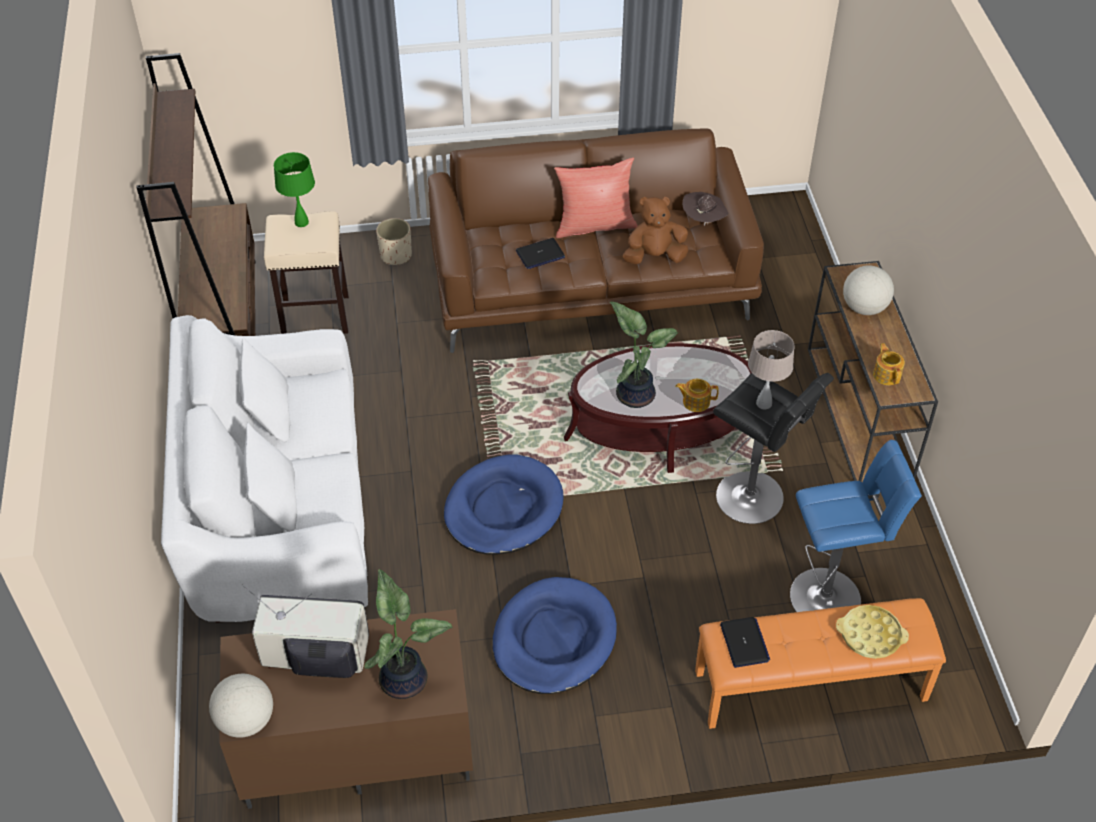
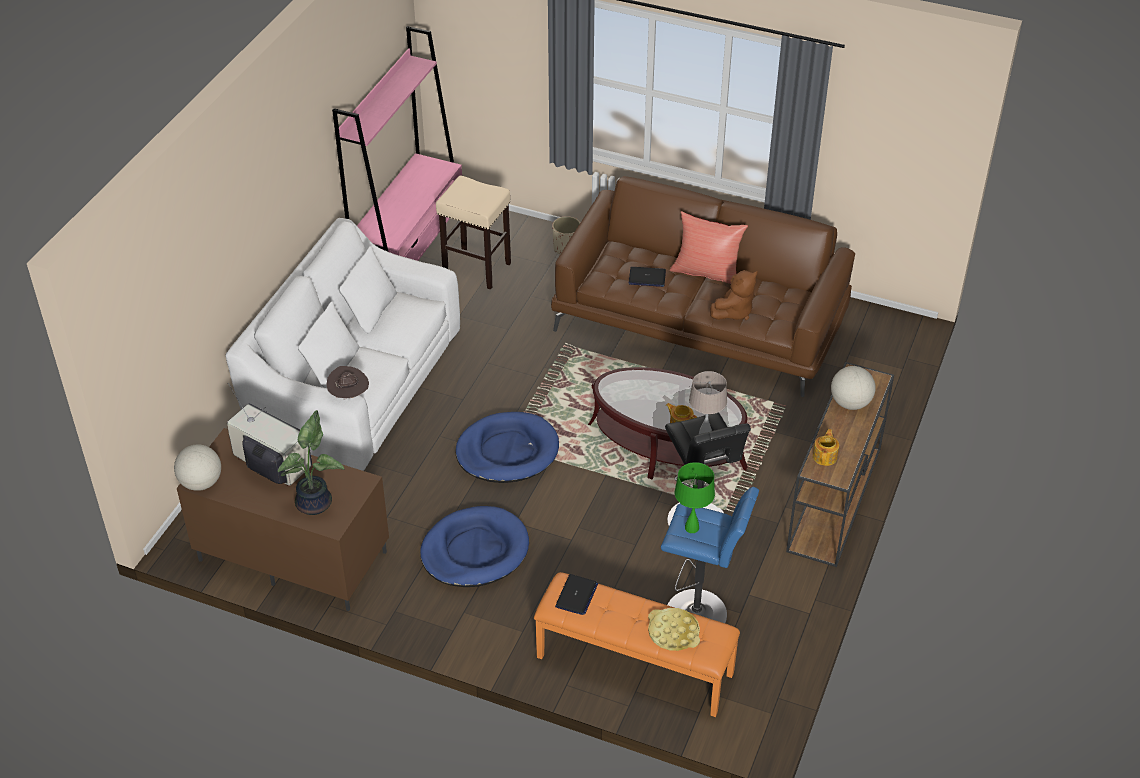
camera: 30 degrees right, 5 degrees down
brown bookcase [136,53,255,336] -> pink bookcase [332,26,462,261]
green table lamp [274,152,315,227] -> green table lamp moved to [675,462,715,533]
potted plant [610,302,679,408] -> none
brown plush toy [623,196,688,265] -> brown plush toy turned 120 degrees clockwise [710,270,758,320]
brown hat [682,192,728,226] -> brown hat moved to [326,366,369,400]

